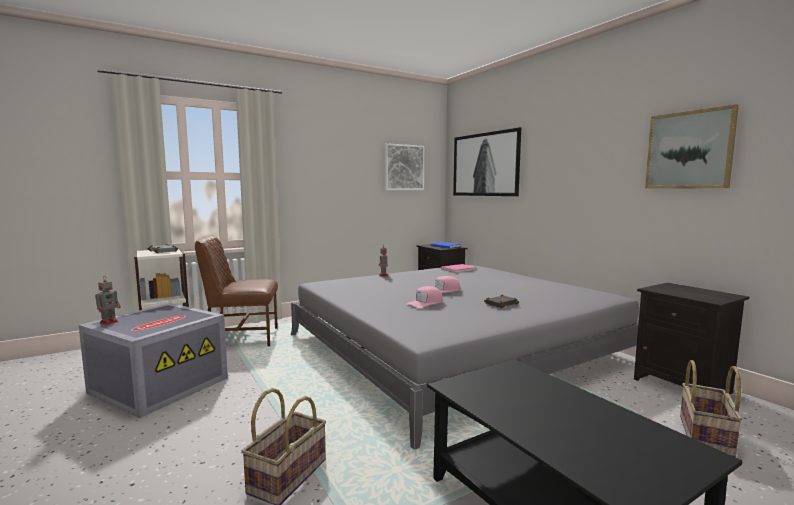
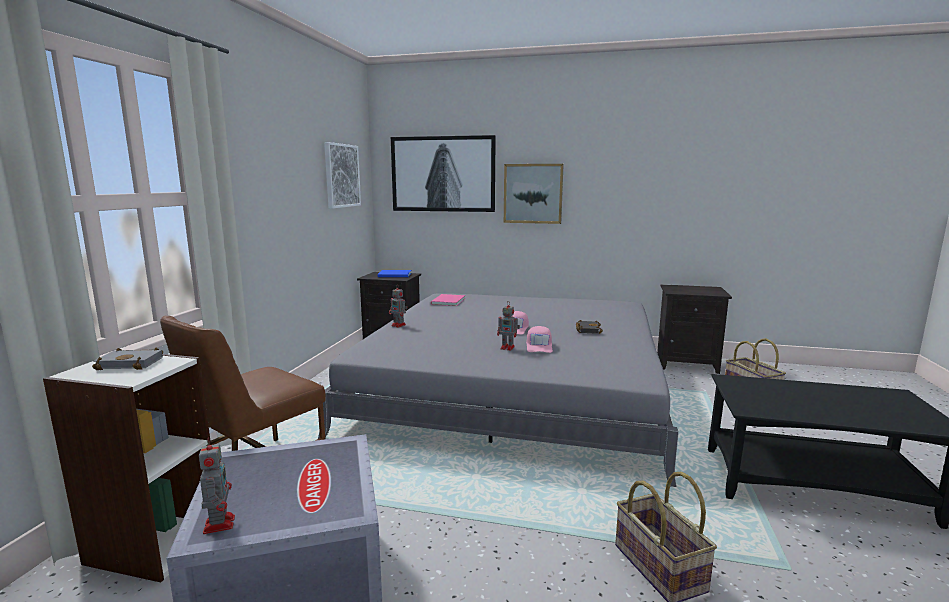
camera: 45 degrees left, 5 degrees up
picture [645,104,739,189] -> picture moved to [504,164,564,224]
none -> toy robot [497,302,520,351]

